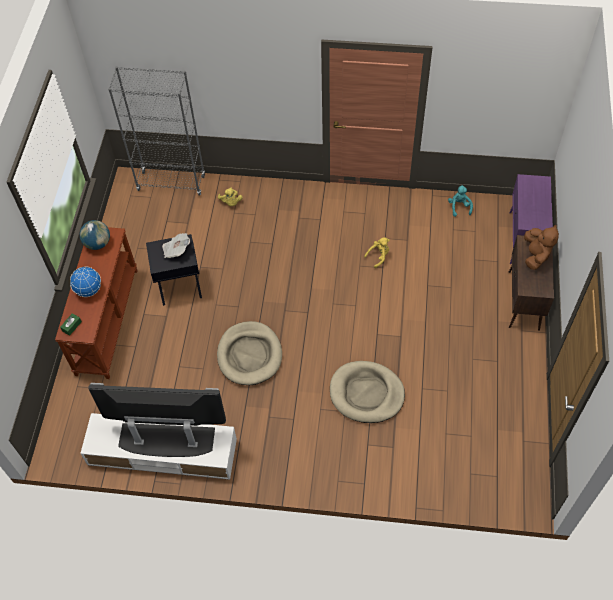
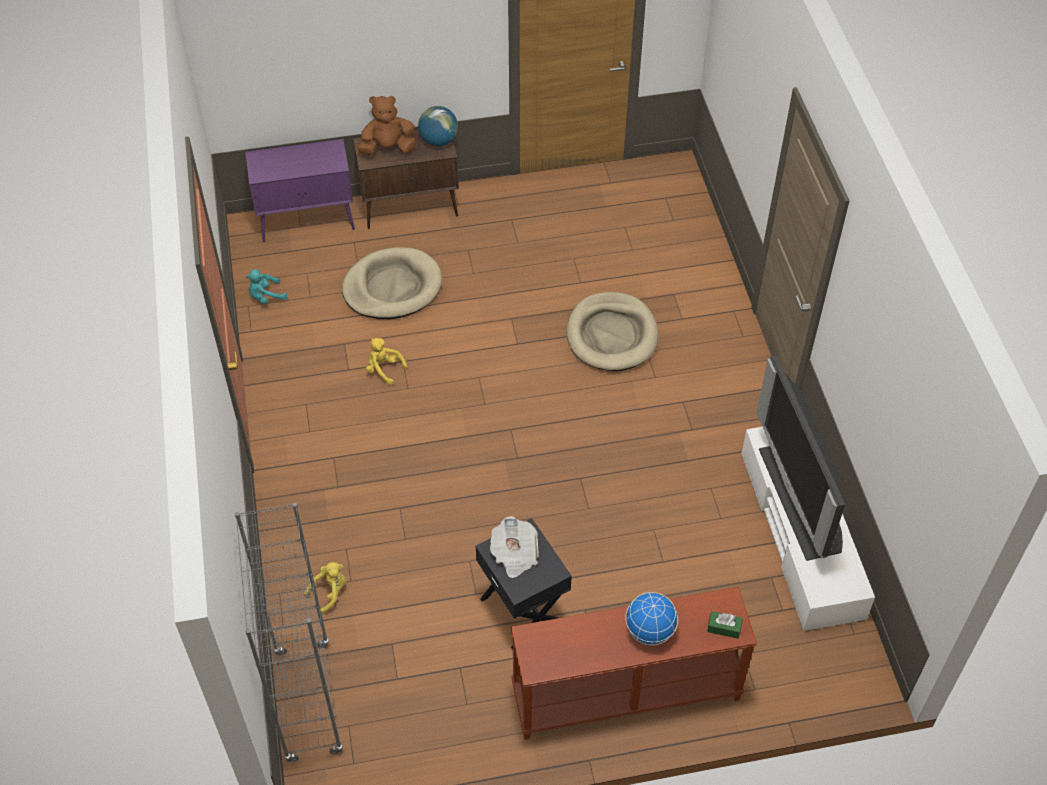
camera: 110 degrees left, 5 degrees down
globe [80,220,110,250] -> globe moved to [418,106,458,146]
beige dog bed [217,321,282,385] -> beige dog bed moved to [342,247,442,319]

